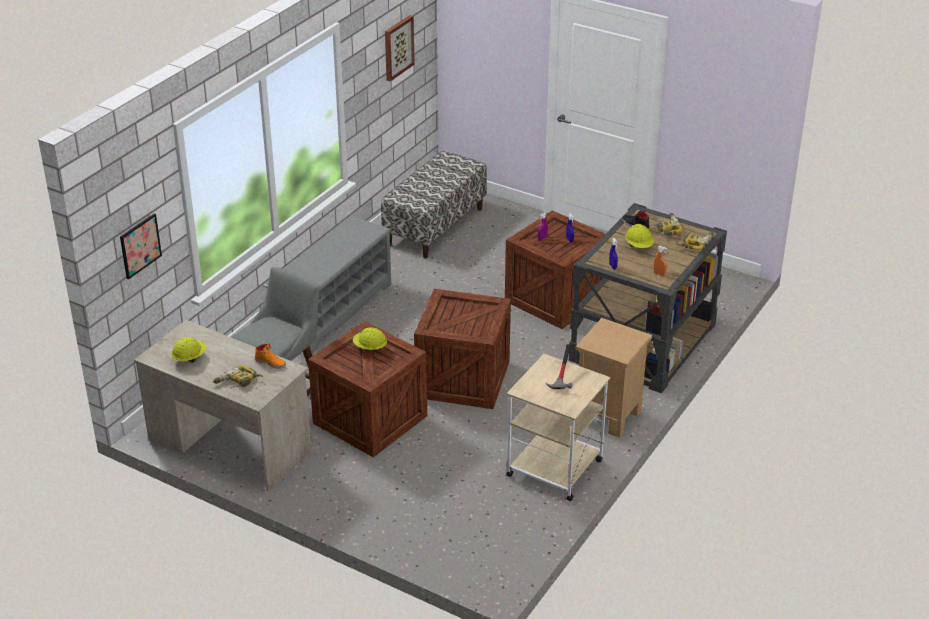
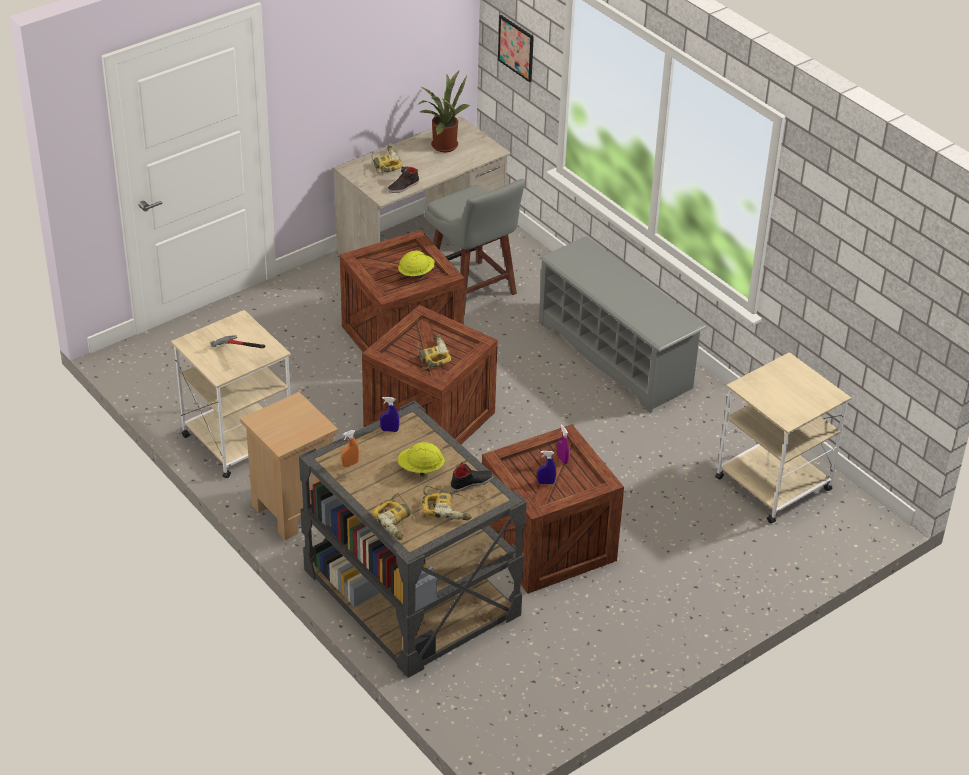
camera: 110 degrees right, 5 degrees up
yellow hard hat [171,337,206,363] -> potted plant [417,70,470,152]
orange shoe [255,343,286,368] -> black shoe [388,166,419,193]
bench [381,151,487,258] -> beige cart [715,352,851,523]
picture [385,15,415,81] -> none
none -> power drill [417,334,451,369]

